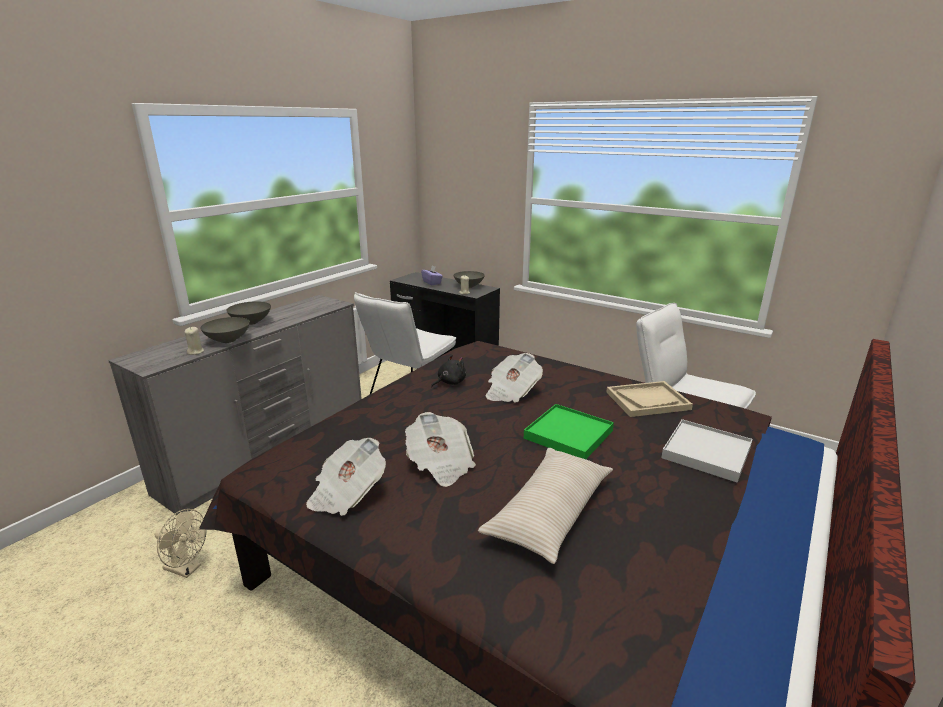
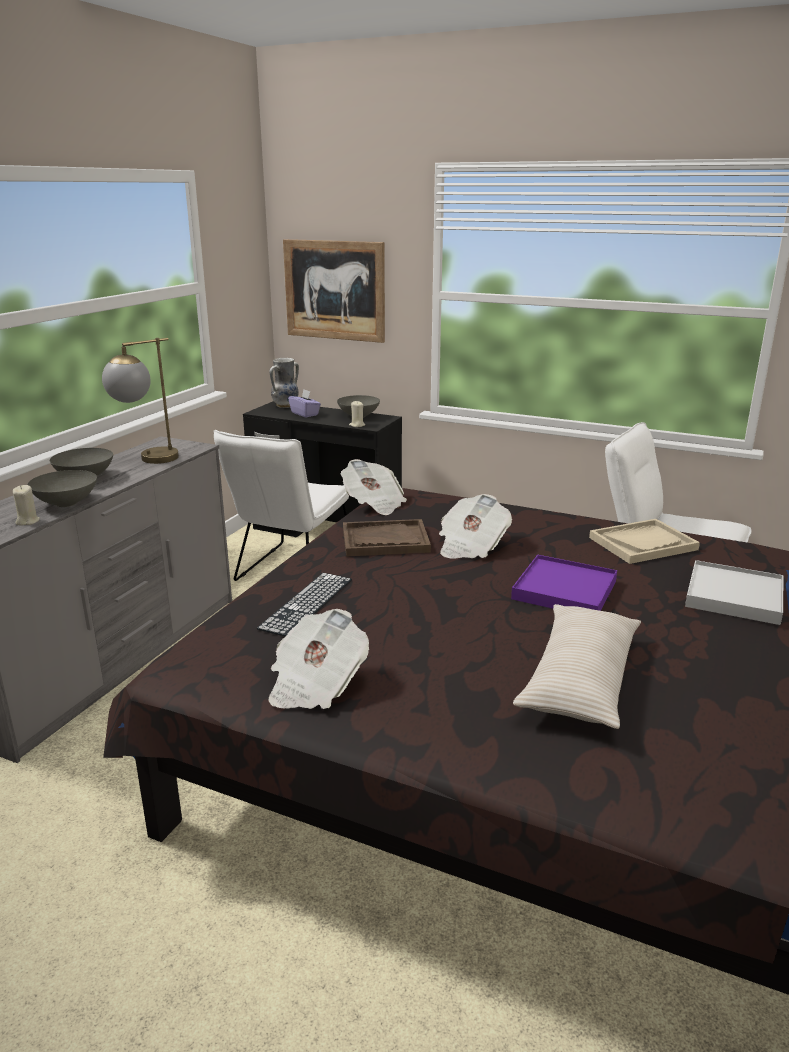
camera: 10 degrees left, 0 degrees up
beige fan [155,509,207,578] -> none
newspaper [405,412,476,487] -> newspaper moved to [341,459,407,515]
black plush toy [431,355,466,388] -> brown tray [343,519,431,557]
green tray [524,404,614,459] -> purple tray [511,555,617,611]
none -> table lamp [102,338,179,464]
none -> keyboard [257,573,352,636]
none -> vase [270,358,299,408]
none -> picture [283,239,385,343]

